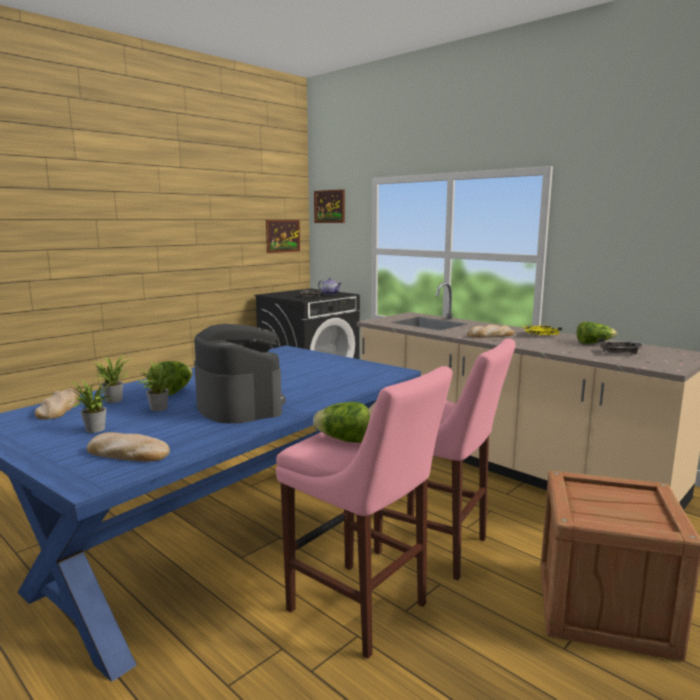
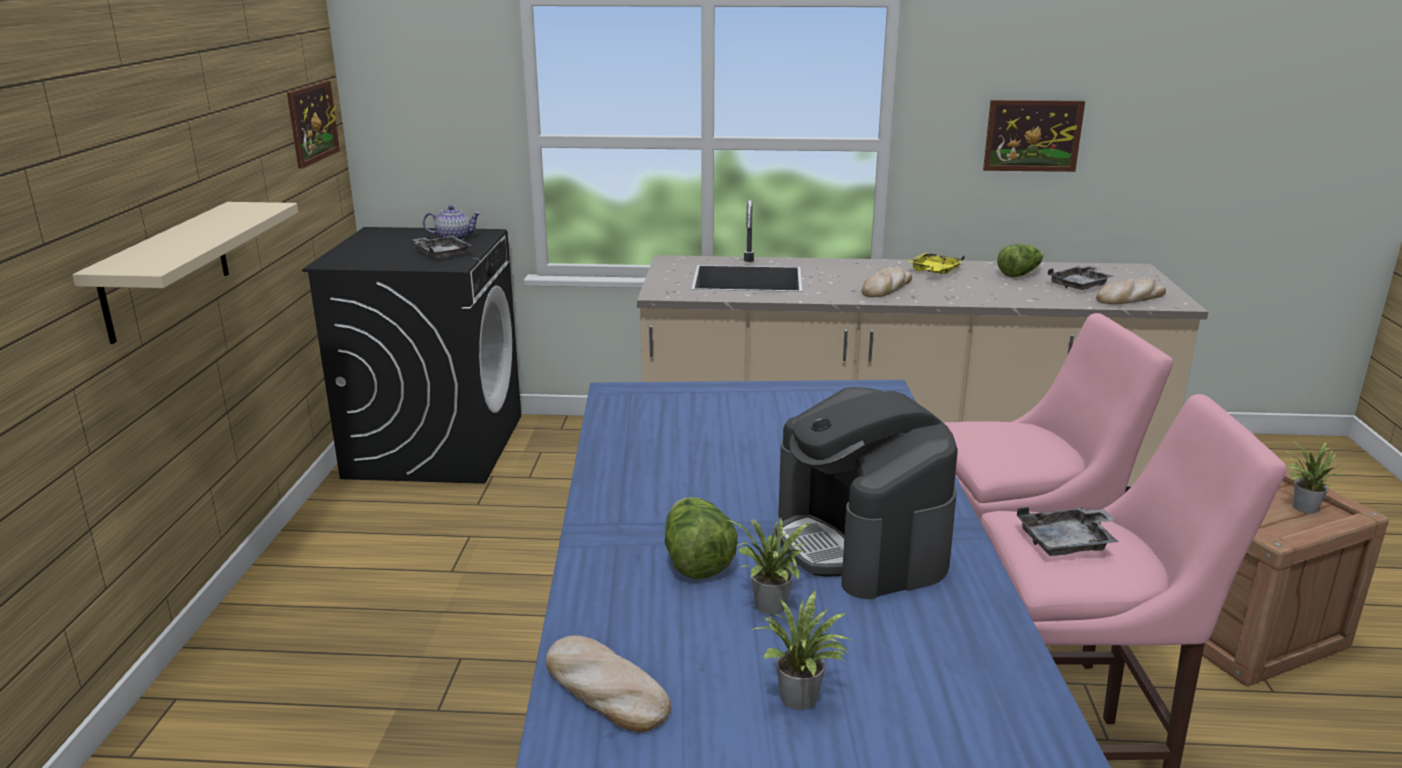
camera: 40 degrees left, 10 degrees up
bread [87,432,170,462] -> bread moved to [1096,278,1166,304]
potted plant [94,355,133,403] -> potted plant moved to [1284,440,1344,514]
coffee machine [194,324,286,424] -> coffee machine turned 135 degrees counterclockwise [776,387,958,599]
lettuce [313,402,370,443] -> grey tray [1017,507,1119,556]
picture [314,189,345,223] -> picture moved to [983,100,1085,172]
none -> beige shelf [72,202,298,344]

